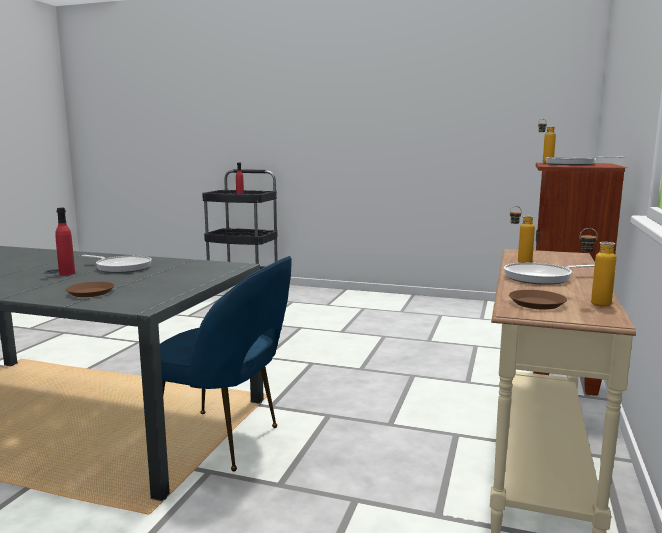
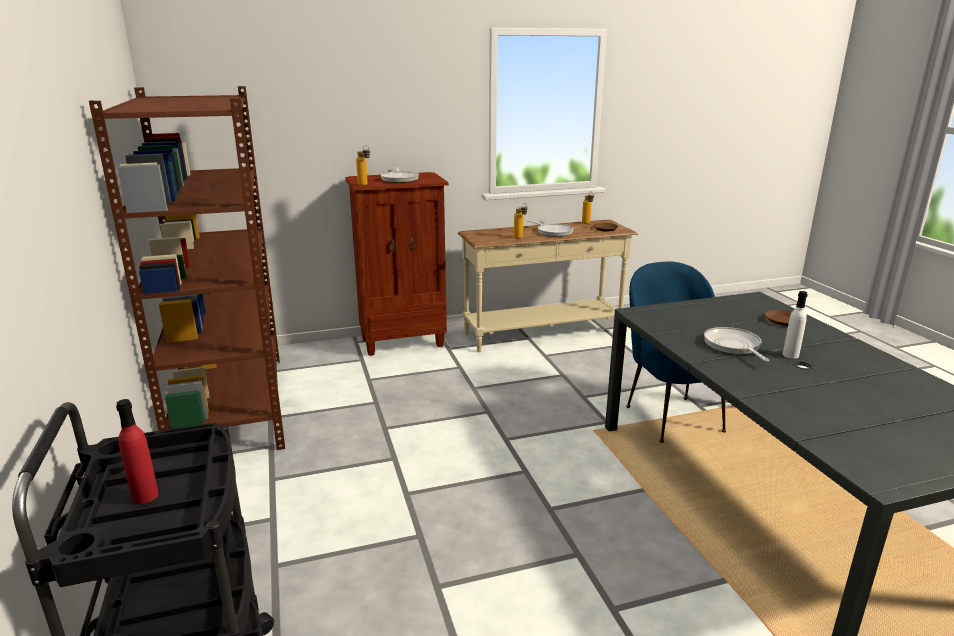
camera: 125 degrees left, 10 degrees up
red bottle [55,208,75,275] -> white bottle [783,291,808,359]
none -> brown bookcase [89,86,285,450]

